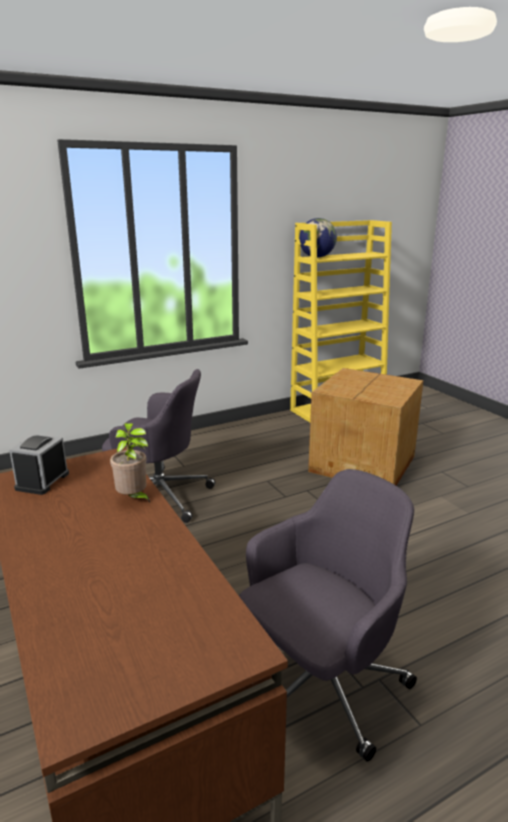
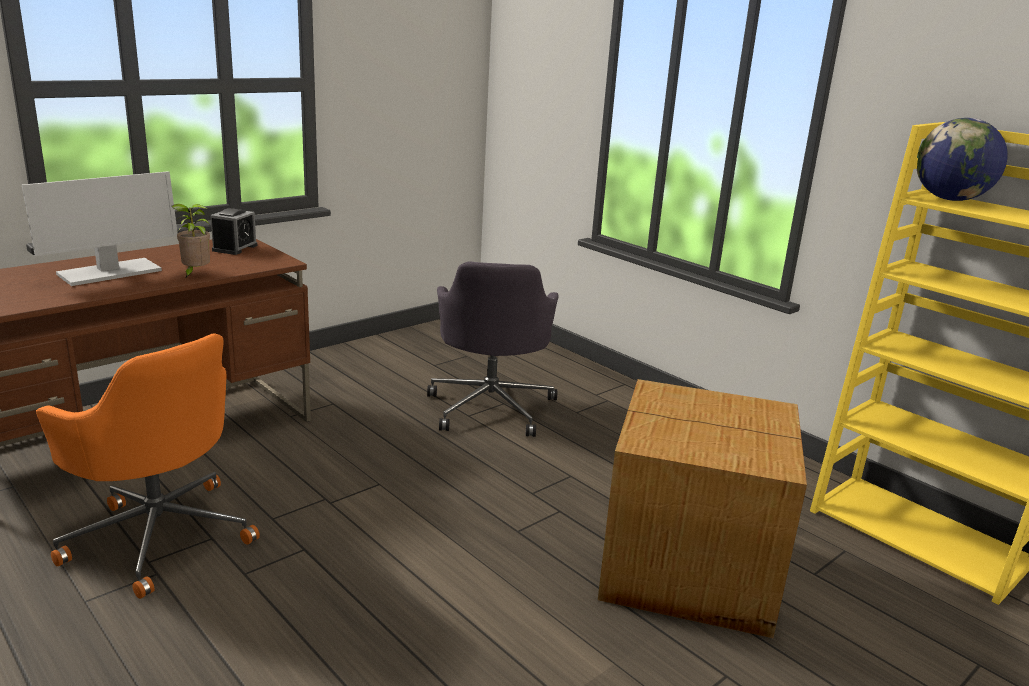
camera: 75 degrees right, 0 degrees up
alarm clock [9,434,69,495] -> alarm clock turned 105 degrees clockwise [210,208,257,255]
grey office chair [239,469,417,762] -> orange office chair [36,333,260,599]
none -> monitor [22,171,178,286]

